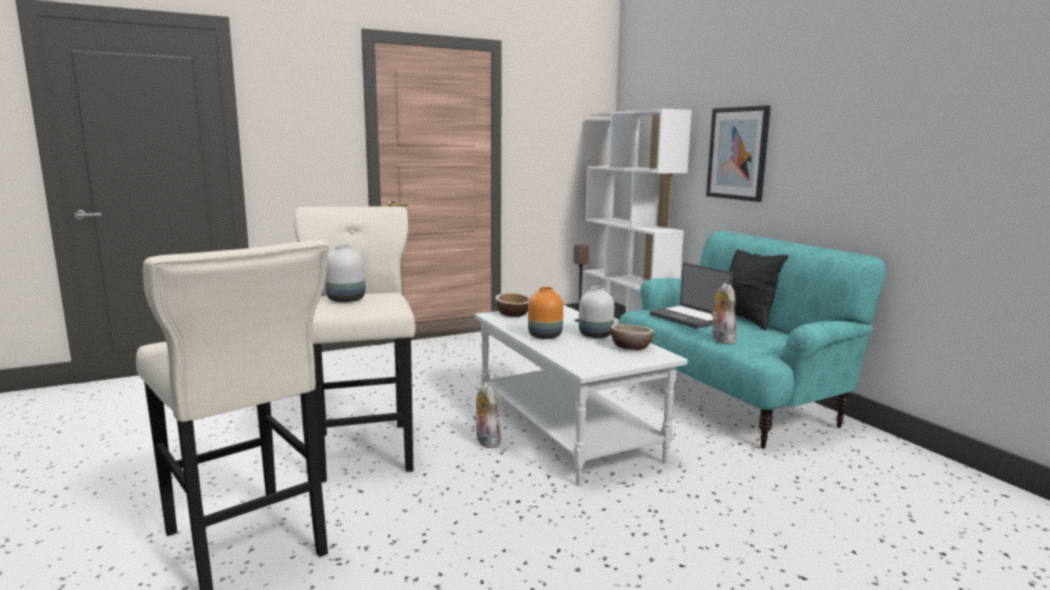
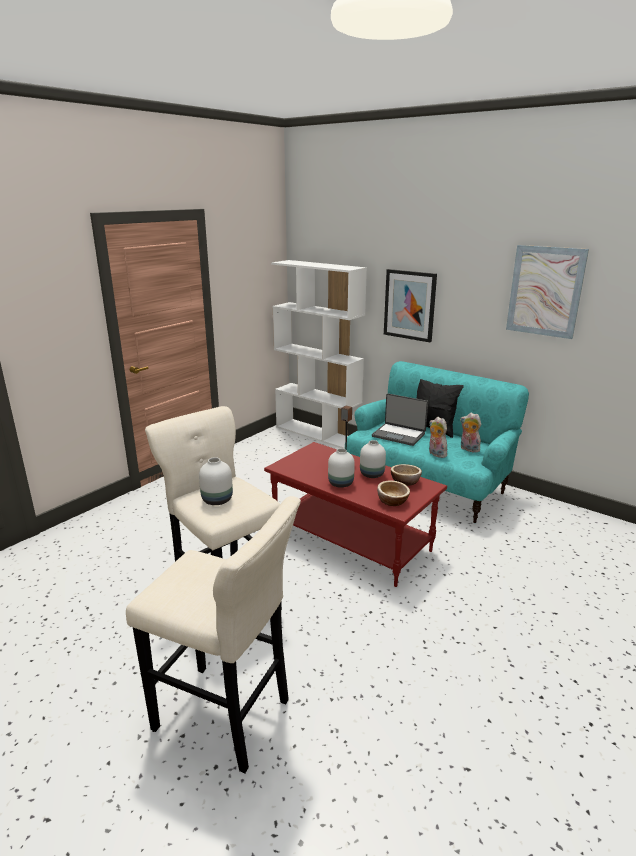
camera: 25 degrees left, 10 degrees up
plush toy [473,383,501,448] -> plush toy moved to [460,413,481,452]
white coffee table [475,305,688,486] -> red coffee table [264,442,447,587]
bowl [495,293,531,317] -> bowl moved to [377,480,410,506]
orange vase [528,287,563,339] -> white vase [328,448,355,488]
none -> picture [506,245,589,339]

